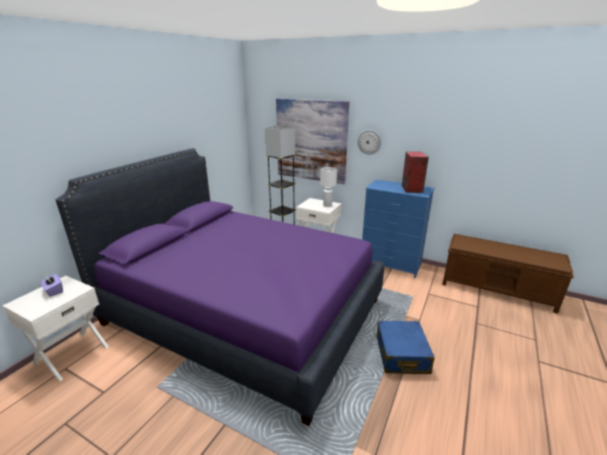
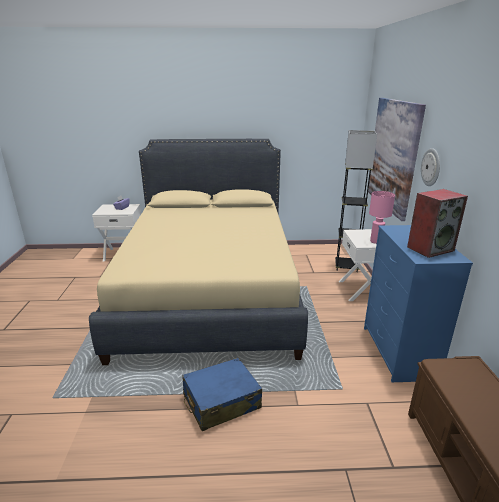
camera: 60 degrees right, 0 degrees up
purple bed [56,148,384,426] -> beige bed [89,139,308,365]
white table lamp [320,167,337,207] -> pink table lamp [369,191,395,244]

